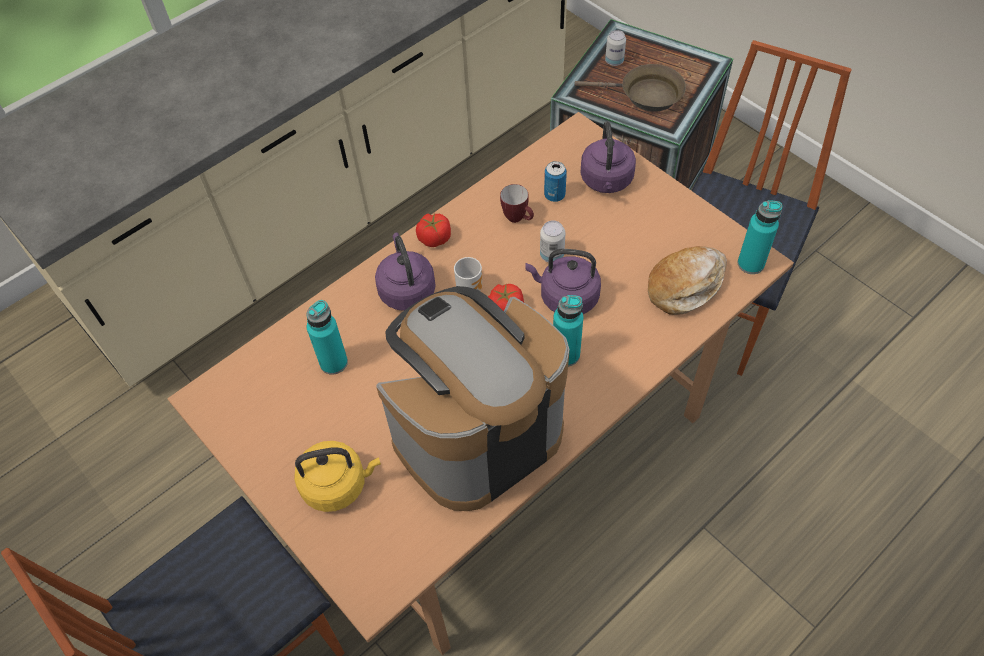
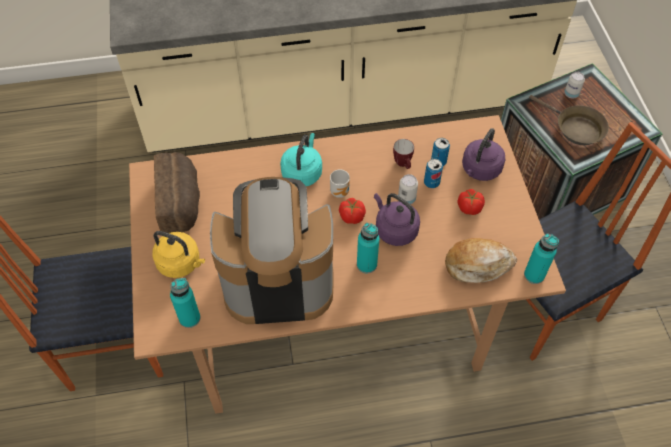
camera: 30 degrees right, 0 degrees up
turquoise bottle [307,300,348,375] -> turquoise bottle moved to [170,278,200,328]
purple kettle [375,233,436,311] -> turquoise kettle [280,133,322,187]
tomato [416,213,451,247] -> tomato moved to [457,189,485,215]
none -> bread [154,152,200,233]
none -> can [424,159,443,188]

